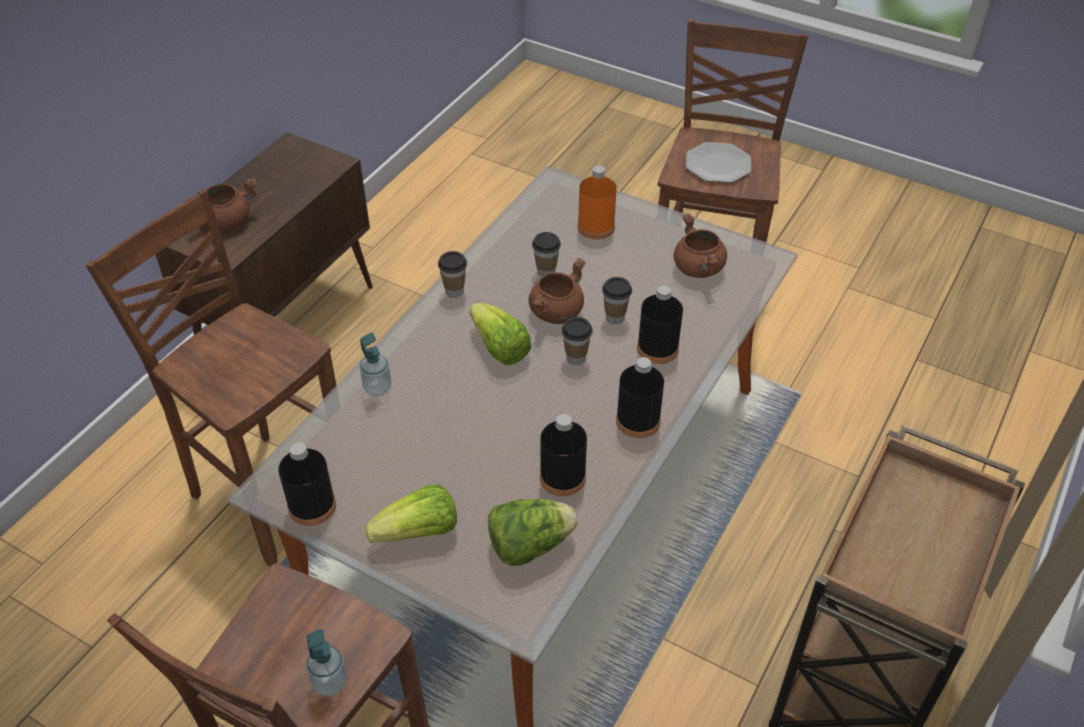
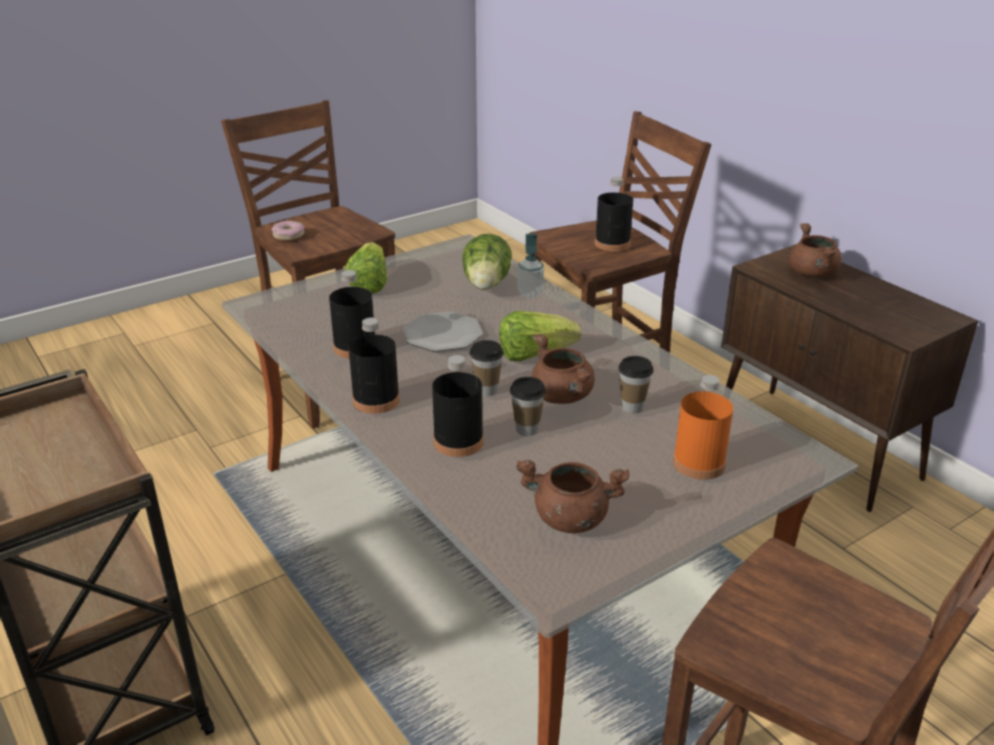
camera: 115 degrees right, 15 degrees down
black bottle [278,443,336,526] -> black bottle moved to [595,176,633,252]
soap dispenser [306,629,347,697] -> donut [272,220,305,241]
cup [438,251,467,298] -> none
lettuce [488,499,577,566] -> lettuce moved to [462,234,512,290]
plate [686,142,751,183] -> plate moved to [403,311,483,352]

